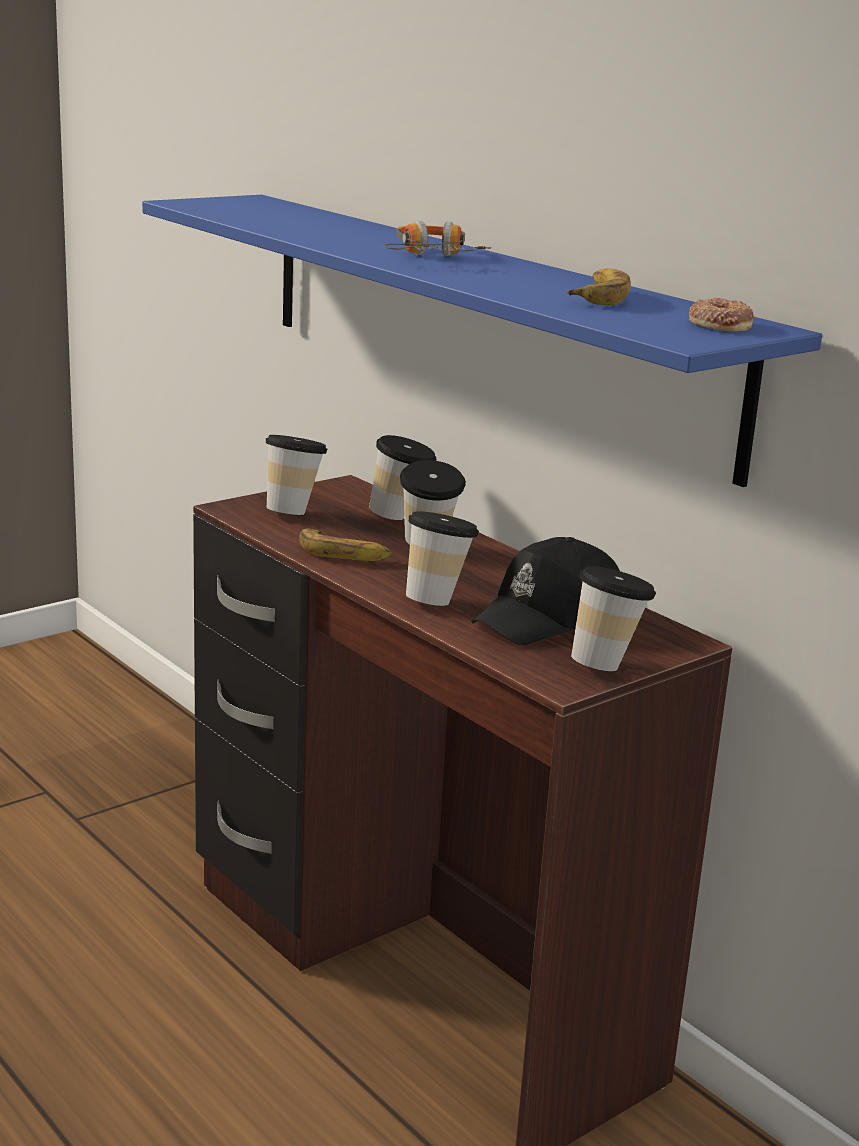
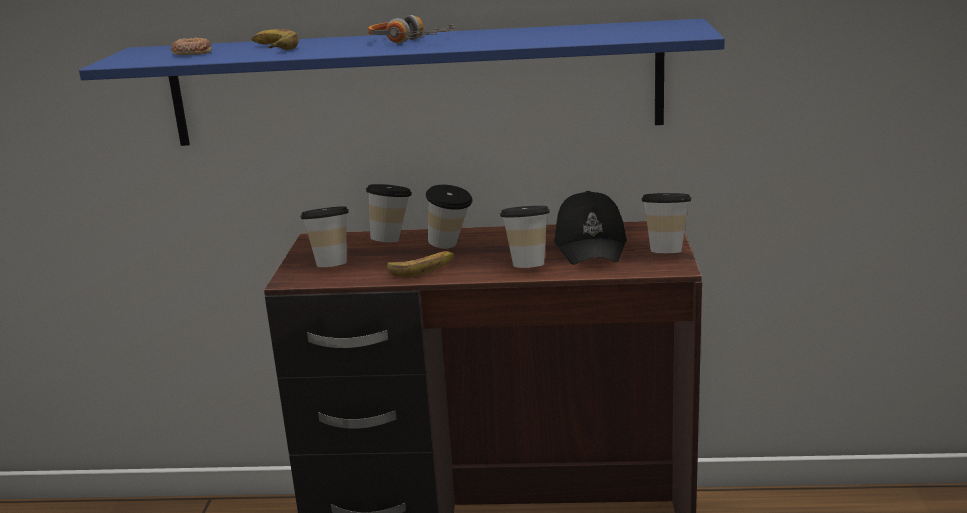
camera: 45 degrees left, 0 degrees up
banana [567,268,630,305] -> banana moved to [252,29,299,50]
donut [689,298,754,331] -> donut moved to [171,37,212,55]

